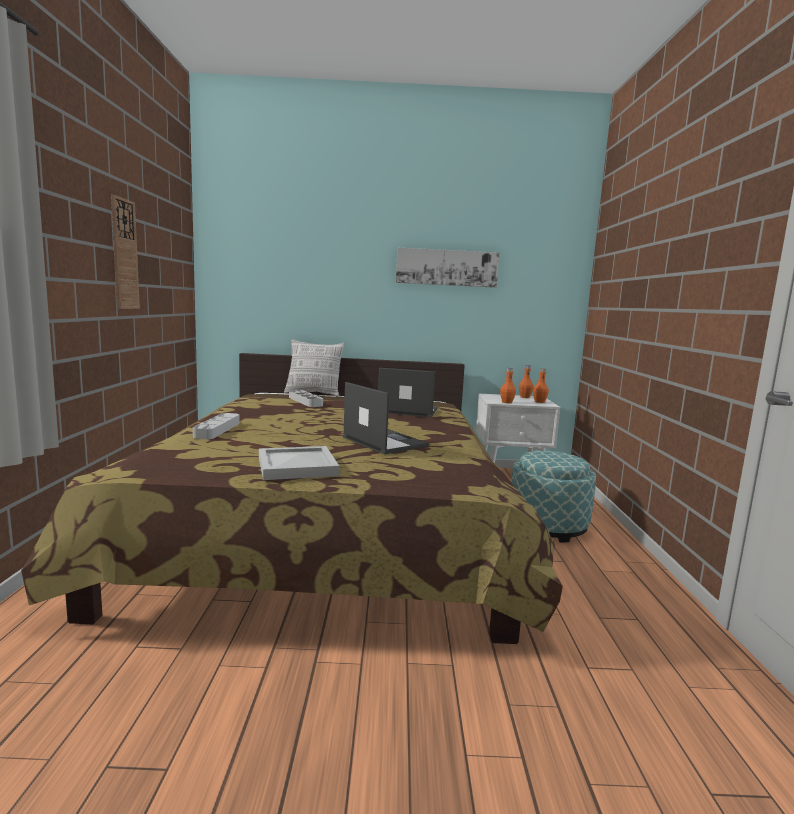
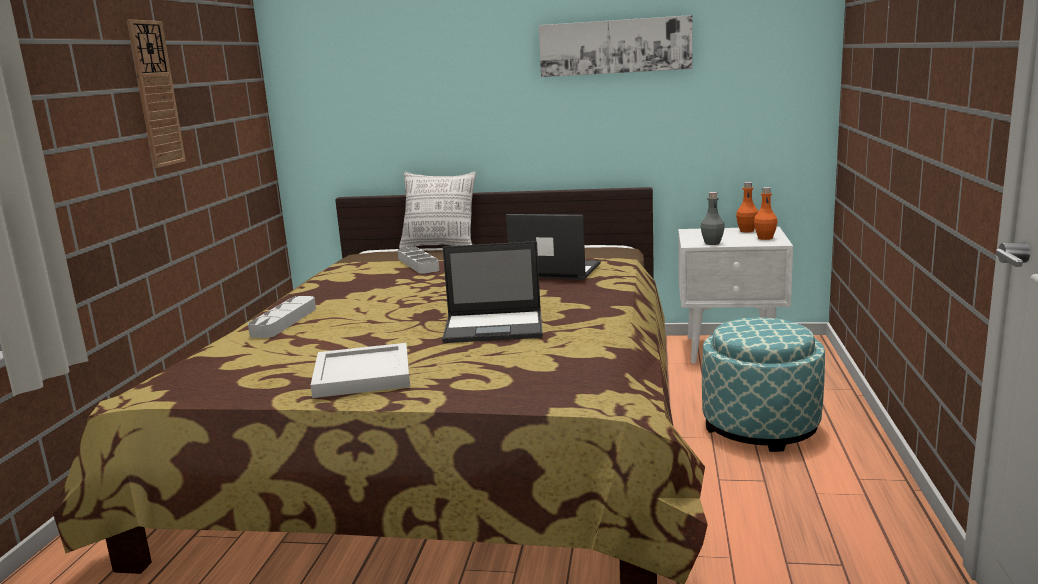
camera: 10 degrees right, 5 degrees up
laptop [343,382,430,454] -> laptop turned 120 degrees clockwise [442,241,543,343]
orange bottle [500,368,516,403] -> grey bottle [701,192,725,245]

